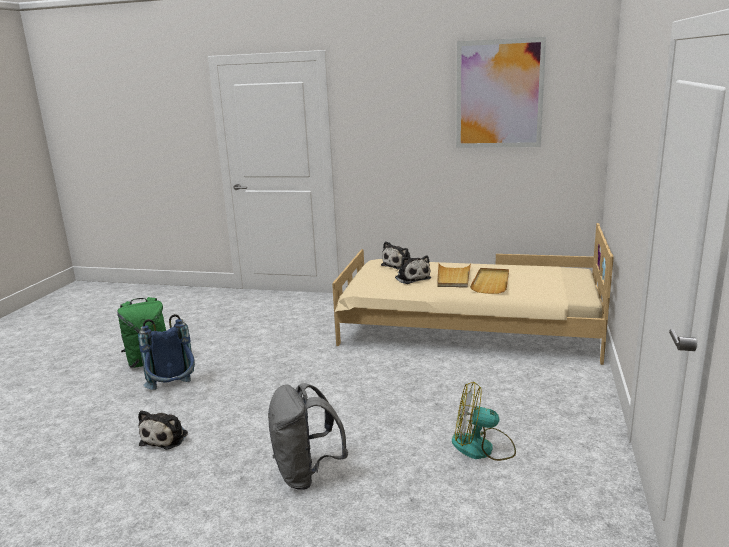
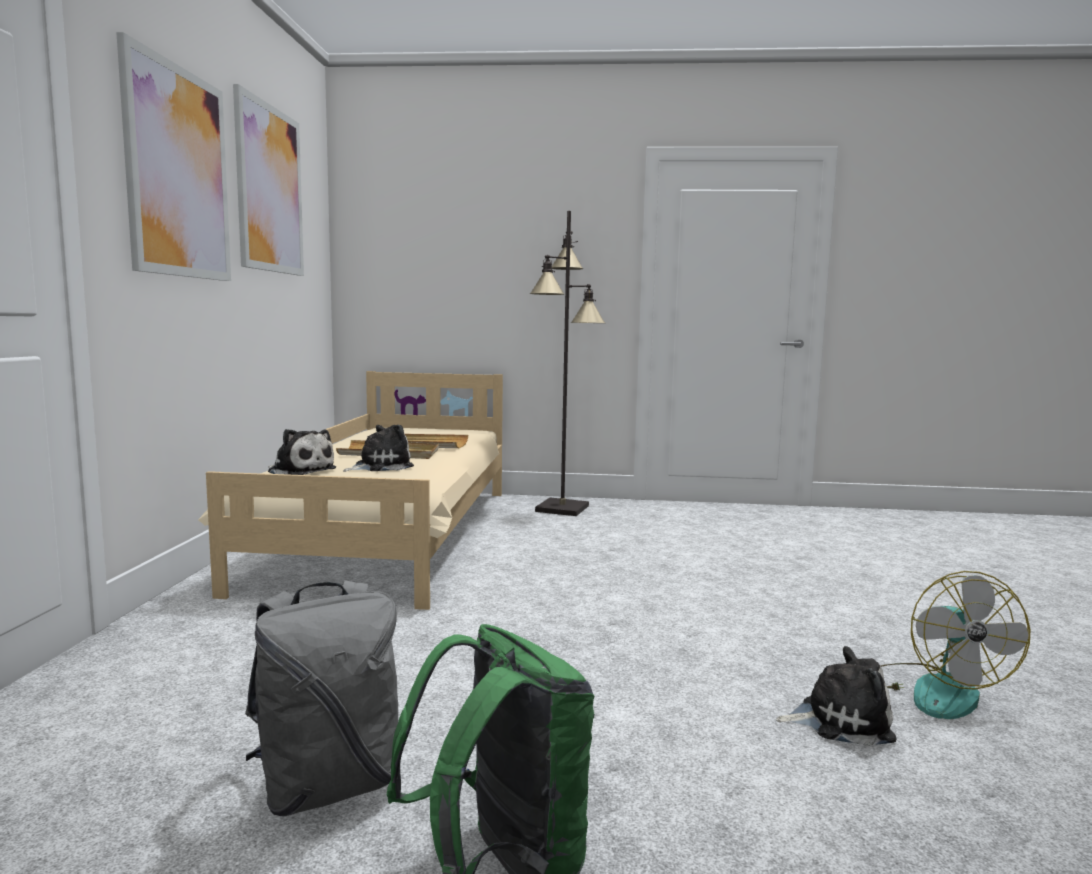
camera: 100 degrees left, 10 degrees down
blue backpack [138,314,195,390] -> none
grey backpack [268,383,348,490] -> grey backpack moved to [245,580,398,816]
fan [452,382,516,461] -> fan moved to [881,571,1030,719]
none -> picture [116,32,231,281]
none -> black floor lamp [530,211,605,516]

